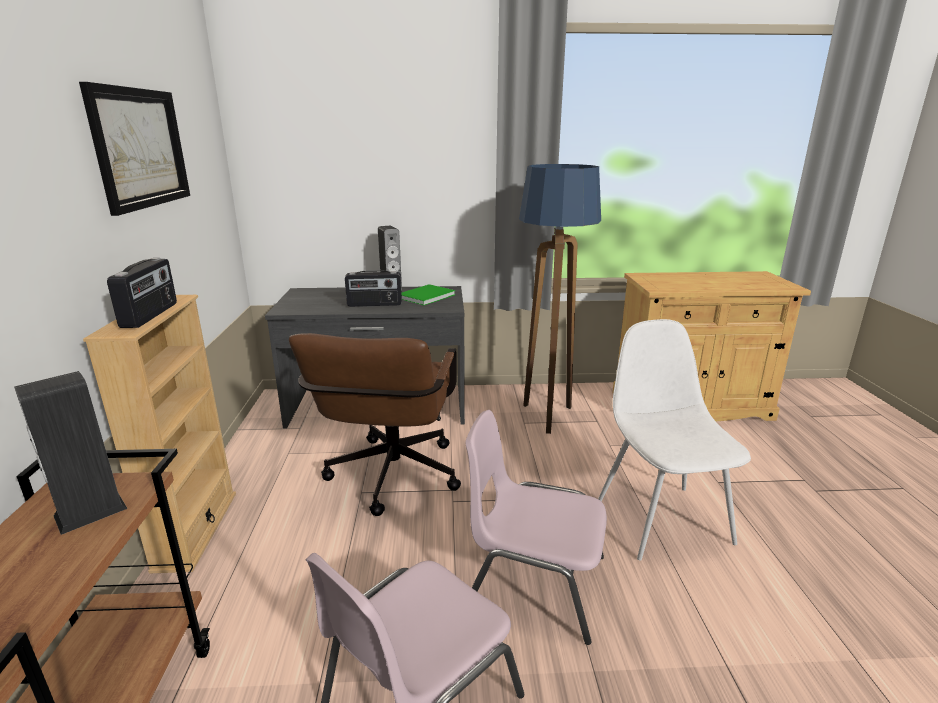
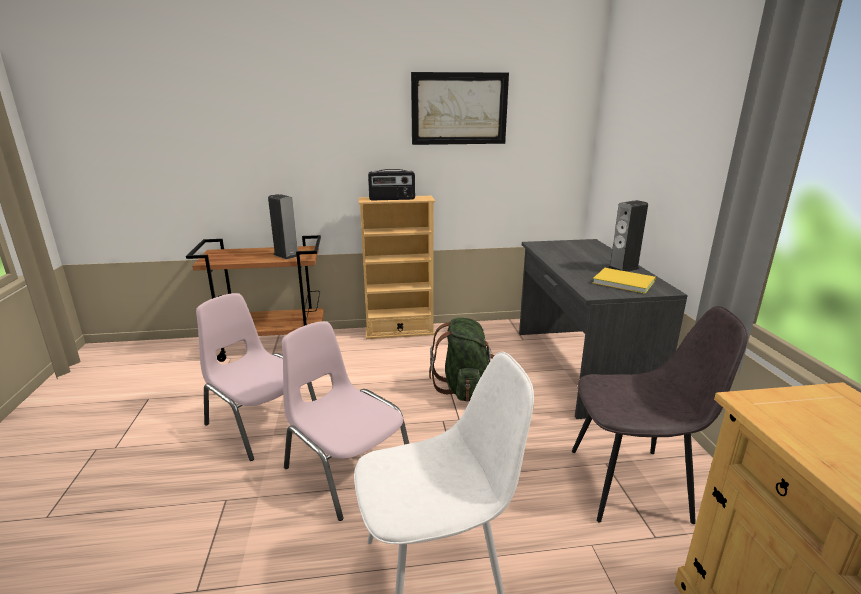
camera: 85 degrees right, 0 degrees up
brown office chair [289,333,461,516] -> green backpack [429,317,495,402]
radio [345,270,402,307] -> none
green book [402,284,455,306] -> yellow book [593,268,656,294]
pink chair [466,410,607,645] -> pink chair turned 60 degrees counterclockwise [282,321,409,521]
floor lamp [519,164,601,434] -> grey chair [572,306,748,524]

